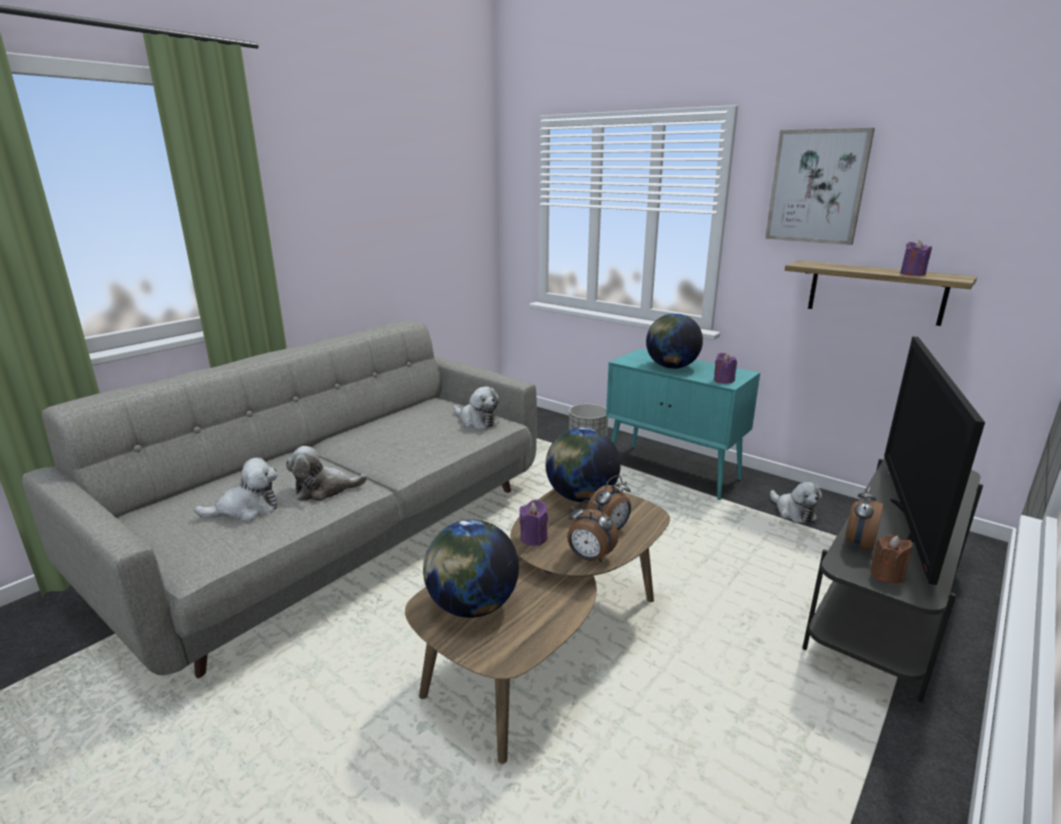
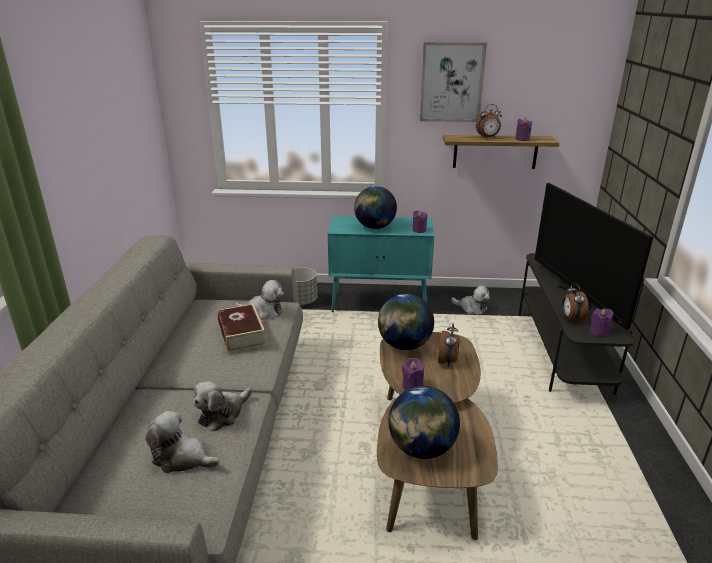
camera: 35 degrees left, 5 degrees up
plush toy [195,457,278,521] -> plush toy turned 105 degrees counterclockwise [145,411,220,473]
alarm clock [567,500,619,563] -> alarm clock moved to [476,104,502,138]
brown candle [870,534,913,584] -> purple candle [590,308,614,336]
none -> book [217,304,266,353]

